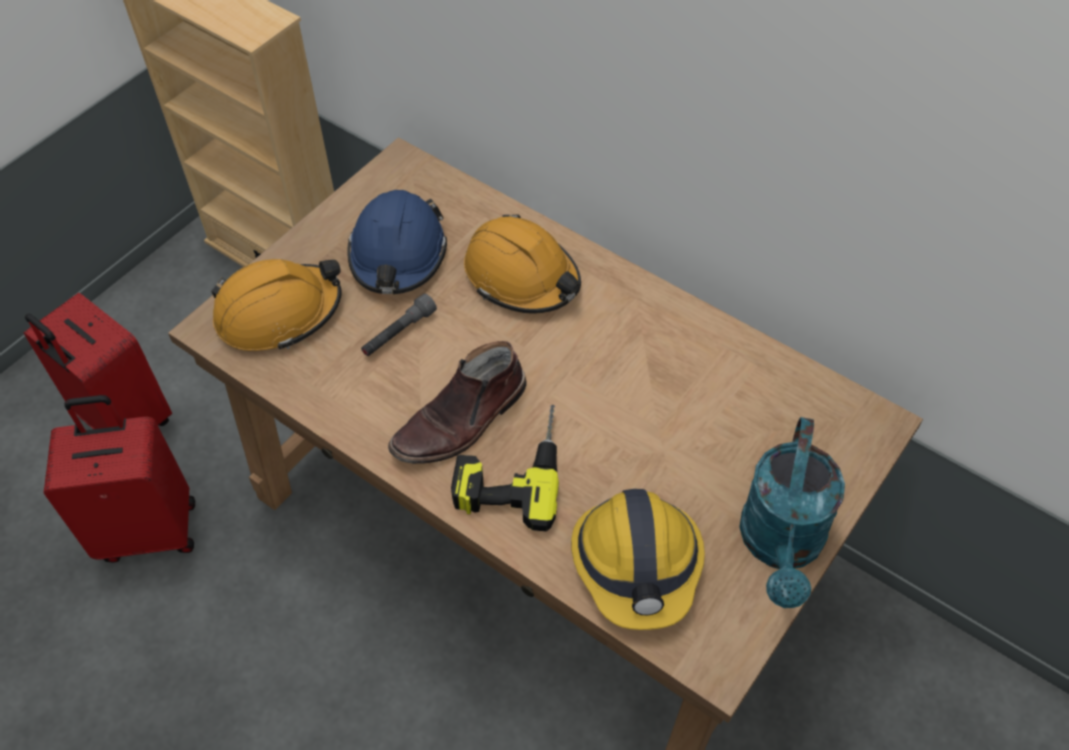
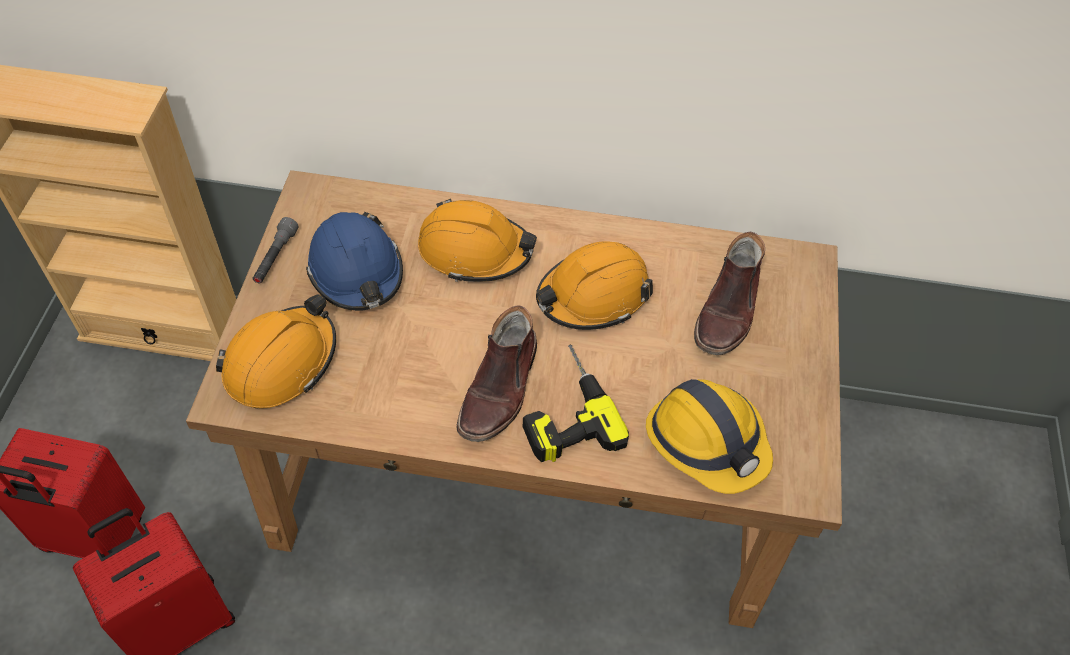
camera: 30 degrees left, 0 degrees up
grey flashlight [361,294,437,356] -> grey flashlight moved to [253,217,298,283]
turquoise watering can [739,417,845,608] -> none
none -> orange hard hat [536,242,653,330]
none -> brown boot [694,232,765,355]

